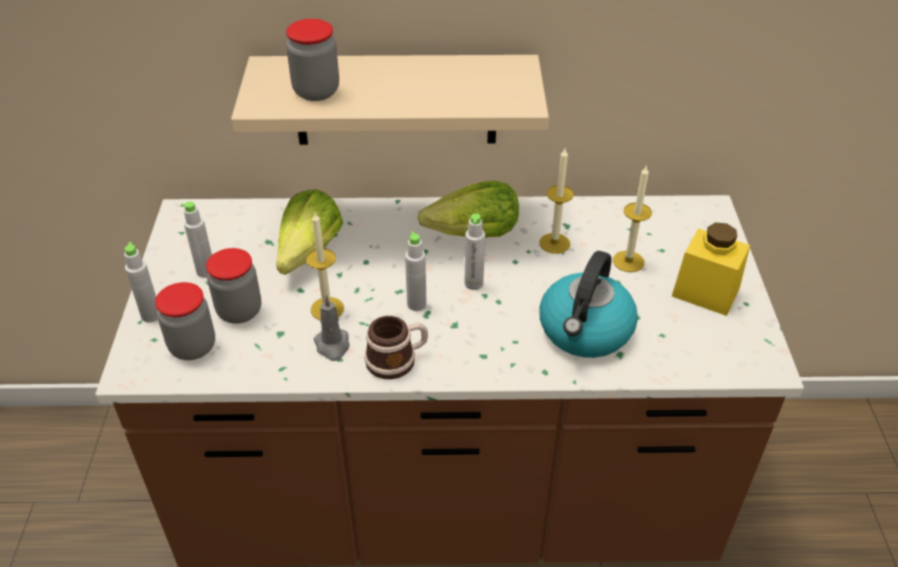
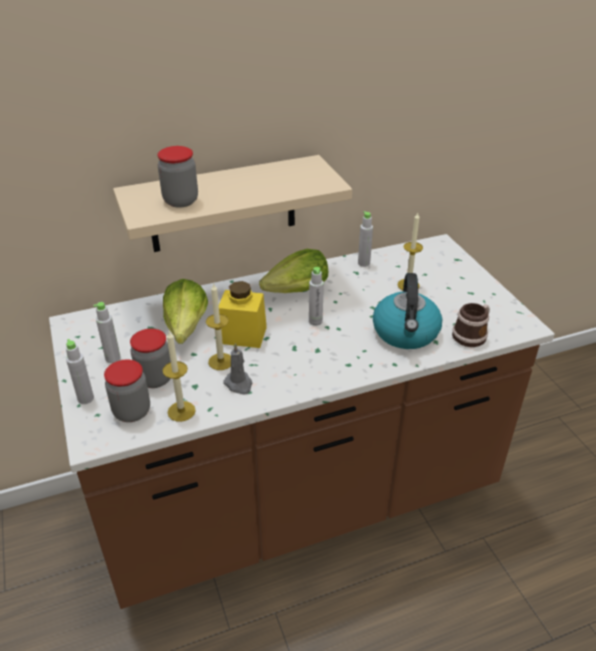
camera: 20 degrees left, 5 degrees down
mug [364,316,428,379] -> mug moved to [452,303,490,347]
grey bottle [405,231,427,311] -> grey bottle moved to [358,211,373,267]
candle [539,149,574,254] -> candle moved to [162,331,196,422]
yellow jar [672,223,750,316] -> yellow jar moved to [219,281,267,348]

